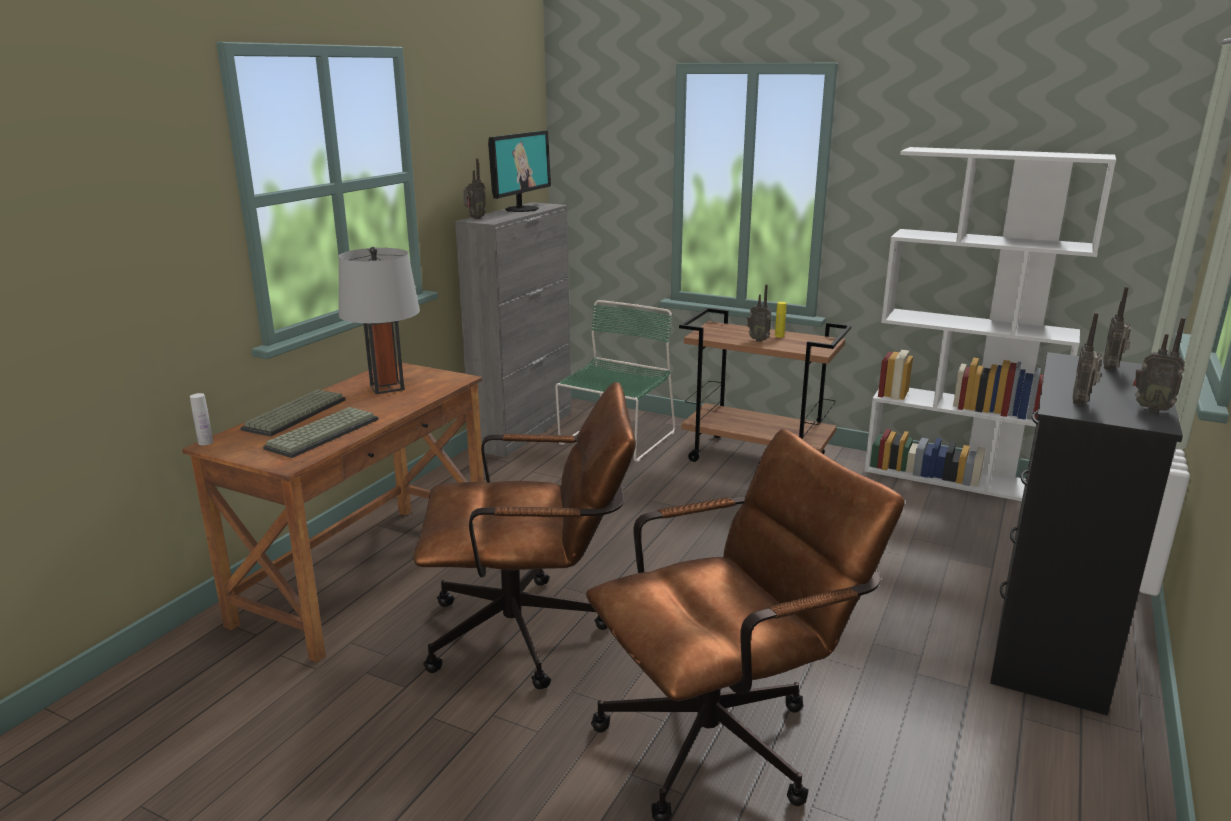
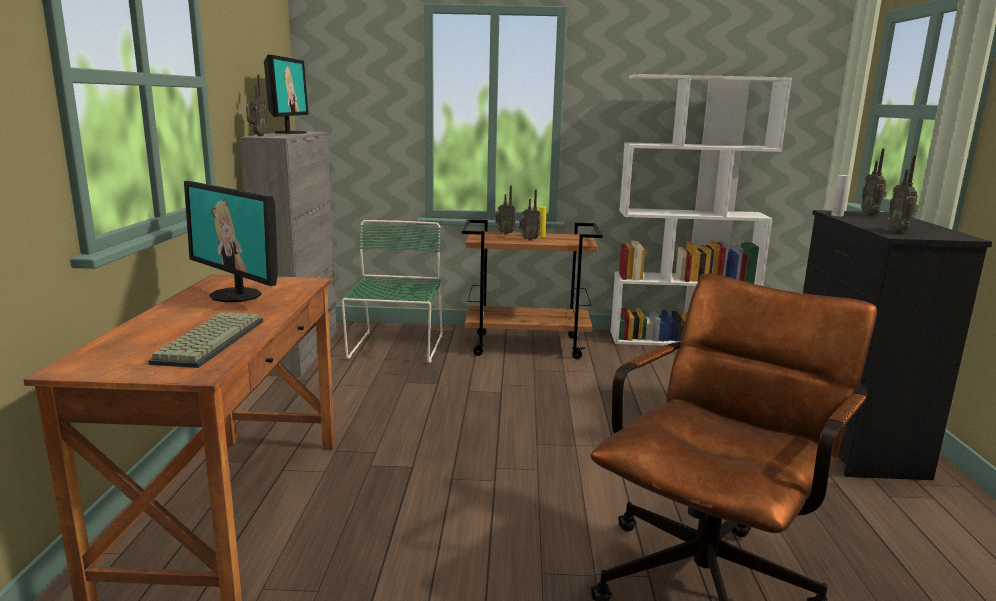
camera: 25 degrees left, 5 degrees down
white bottle [190,393,213,445] -> white bottle moved to [831,175,850,217]
keyboard [240,389,346,437] -> none
grey table lamp [339,247,420,394] -> monitor [184,181,278,302]
brown office chair [414,382,636,689] -> none
radio [1133,318,1186,412] -> radio moved to [495,185,516,235]

